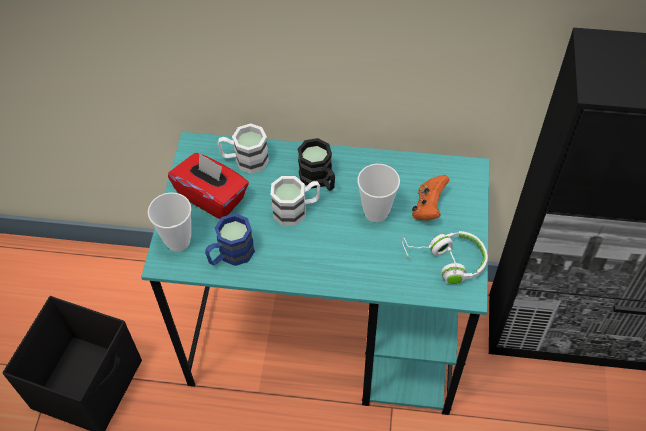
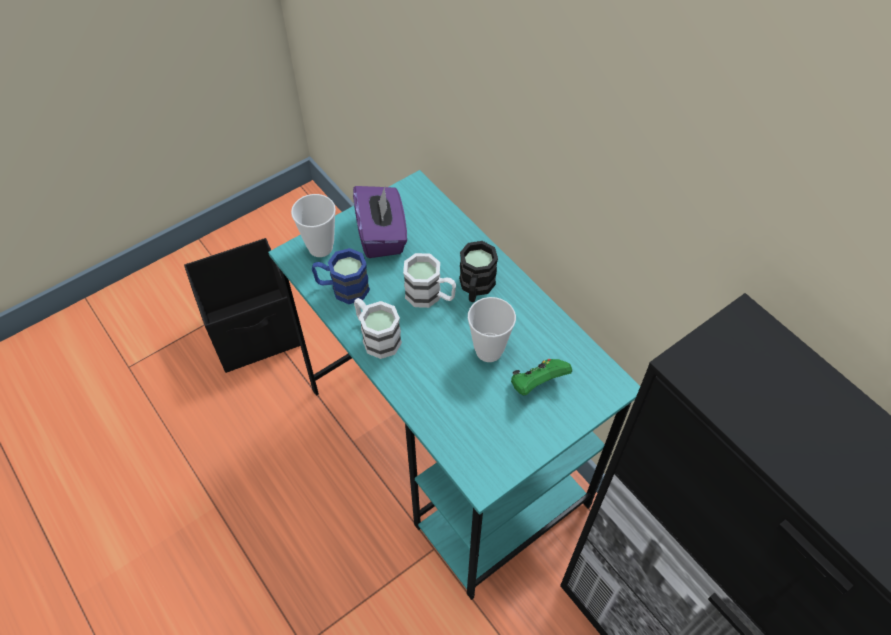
camera: 45 degrees right, 0 degrees up
red tissue box [168,152,249,219] -> purple tissue box [353,186,407,258]
white mug [218,123,269,174] -> white mug moved to [354,298,402,359]
white headphones [402,231,488,284] -> none
orange game controller [412,175,450,220] -> green game controller [511,359,572,395]

